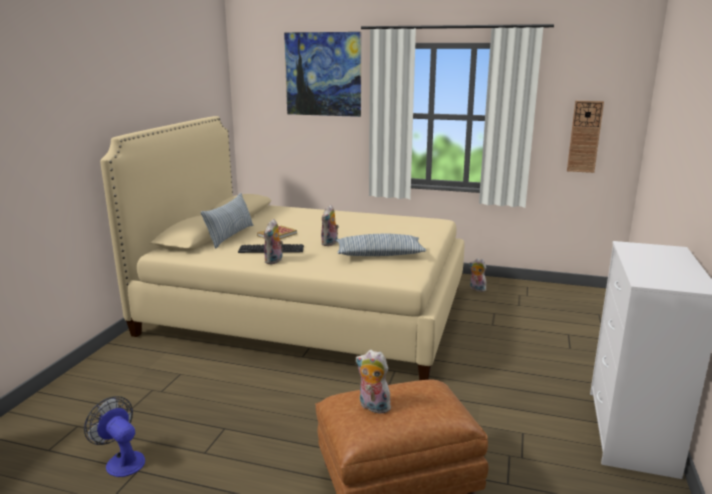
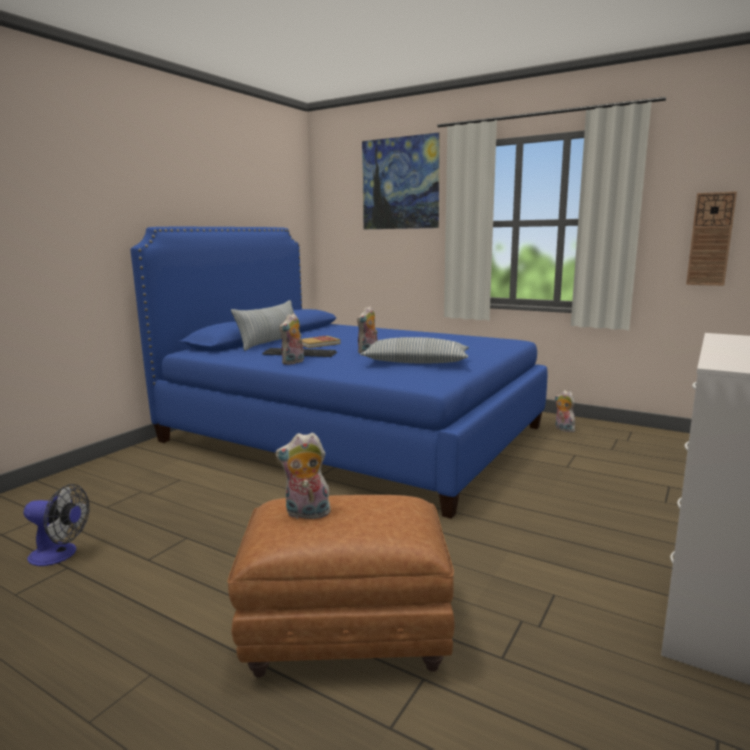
camera: 15 degrees right, 5 degrees down
fan [84,396,145,477] -> fan turned 135 degrees clockwise [23,484,90,566]
beige bed [100,116,464,380] -> blue bed [131,227,547,519]
plush toy [356,350,391,414] -> plush toy turned 45 degrees counterclockwise [275,432,331,519]

